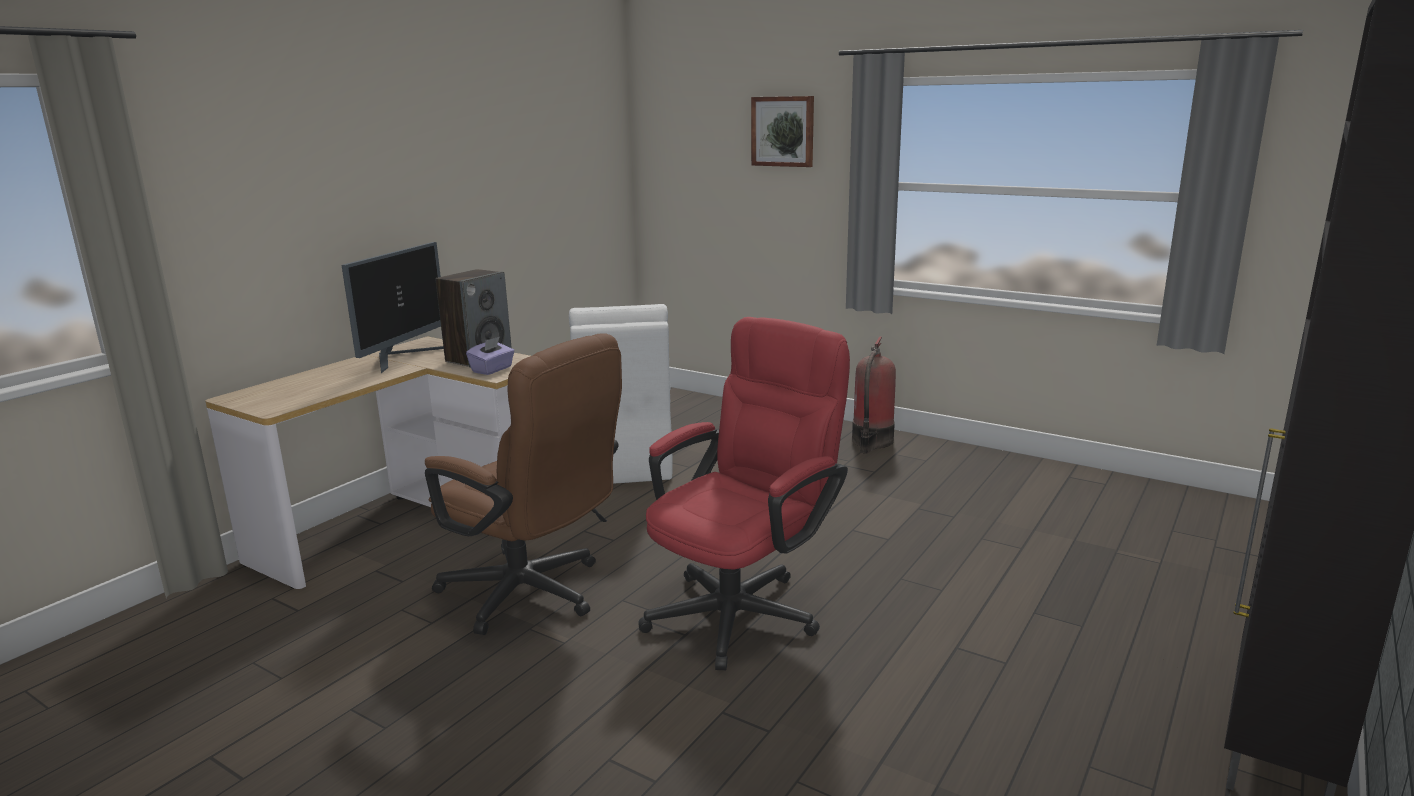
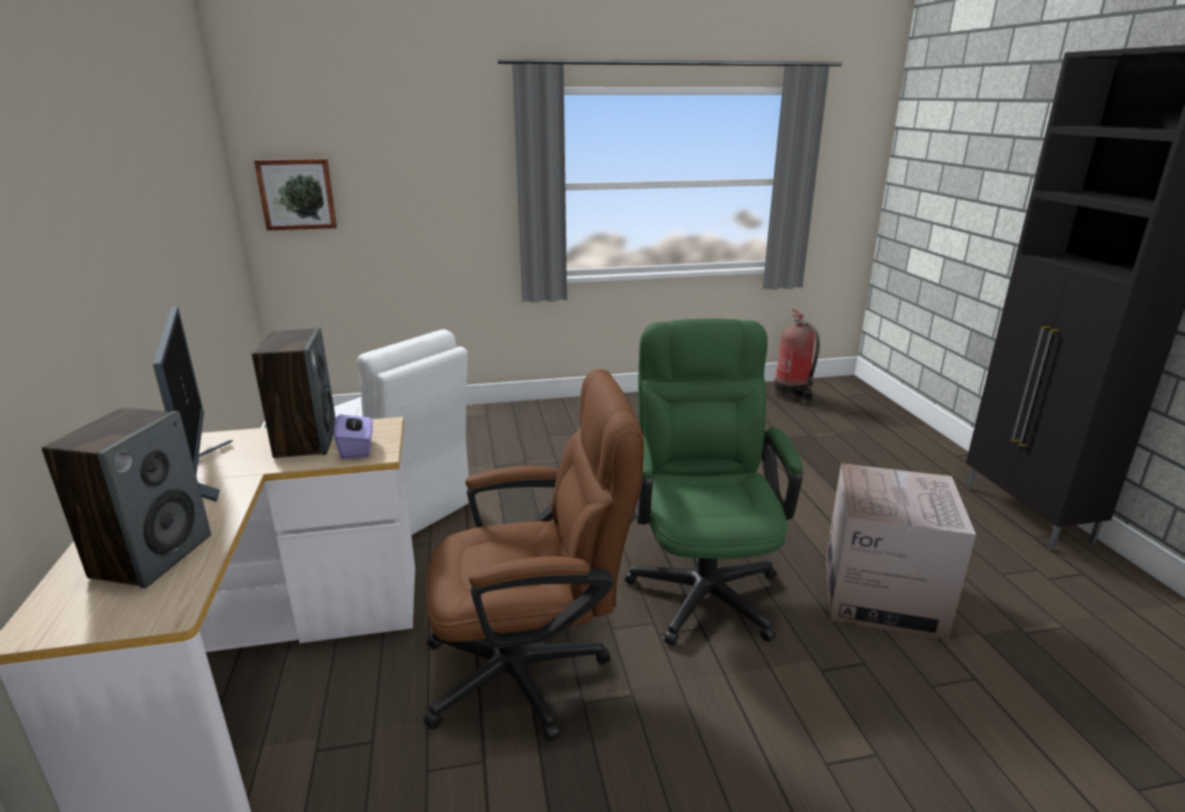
camera: 45 degrees left, 5 degrees up
red office chair [638,317,850,670] -> green office chair [625,318,803,646]
picture [751,96,814,167] -> picture moved to [254,159,337,230]
fire extinguisher [852,336,896,454] -> fire extinguisher moved to [773,309,820,406]
none -> speaker [42,407,211,588]
none -> cardboard box [826,464,976,640]

